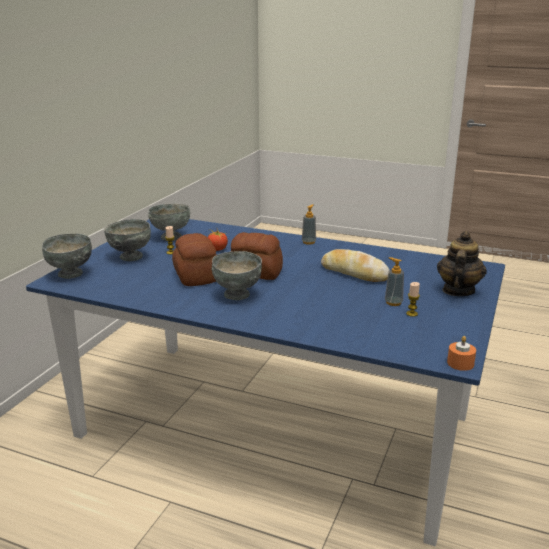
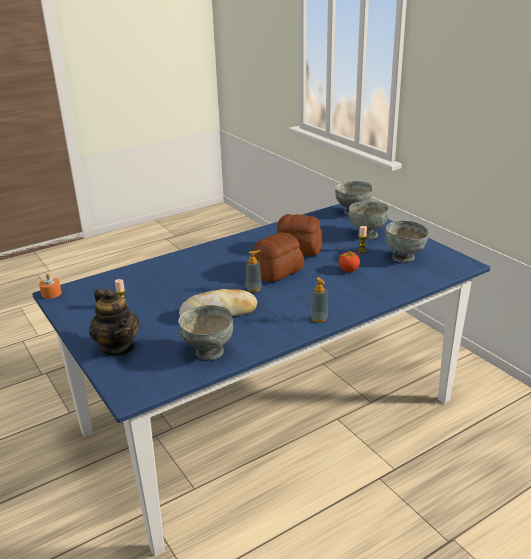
camera: 125 degrees right, 5 degrees up
grey bowl [212,251,262,300] -> grey bowl moved to [178,305,233,360]
soap dispenser [385,257,404,306] -> soap dispenser moved to [246,250,262,292]

